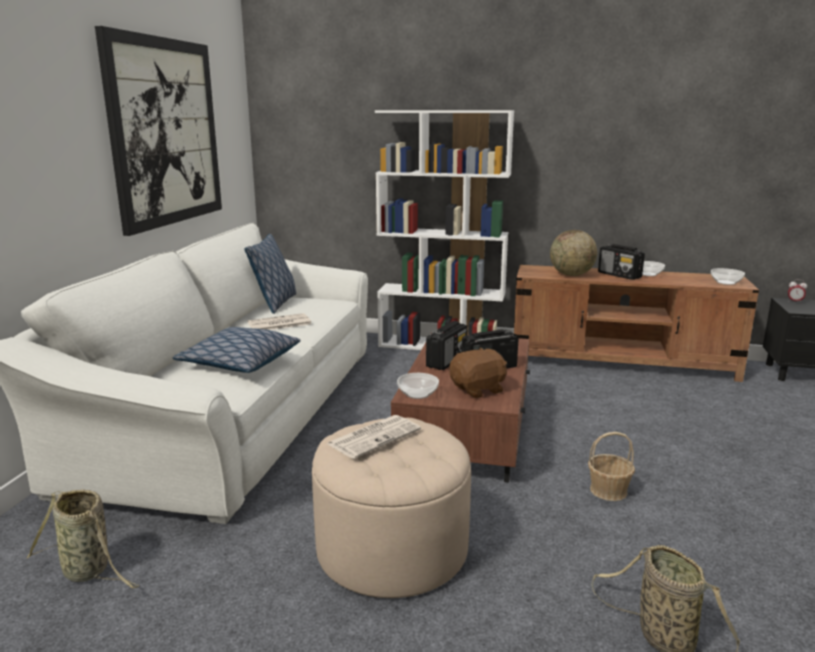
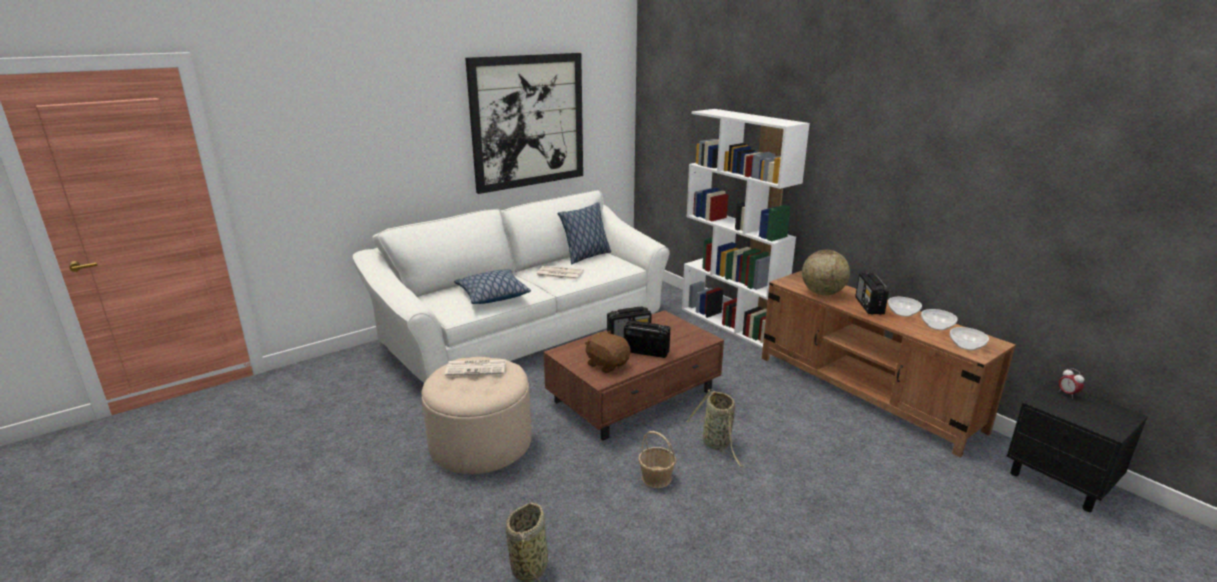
camera: 40 degrees right, 5 degrees up
basket [26,490,139,588] -> basket moved to [686,389,744,467]
bowl [397,373,439,399] -> bowl moved to [921,309,958,330]
brown plush toy [450,347,507,398] -> brown plush toy turned 150 degrees counterclockwise [585,330,631,373]

